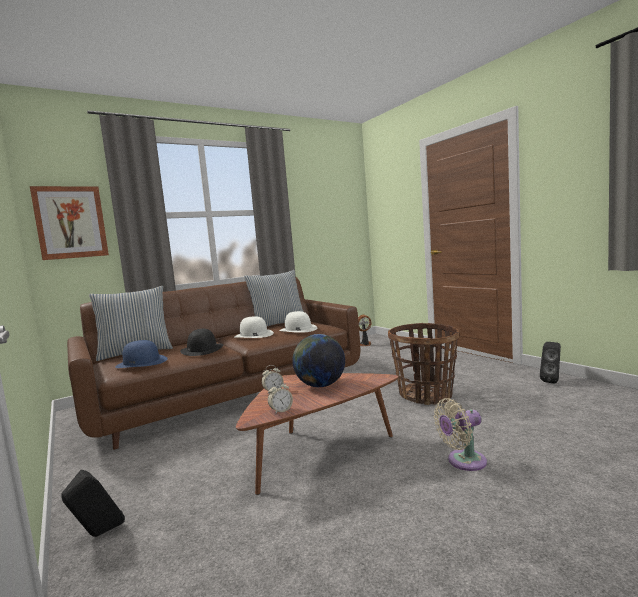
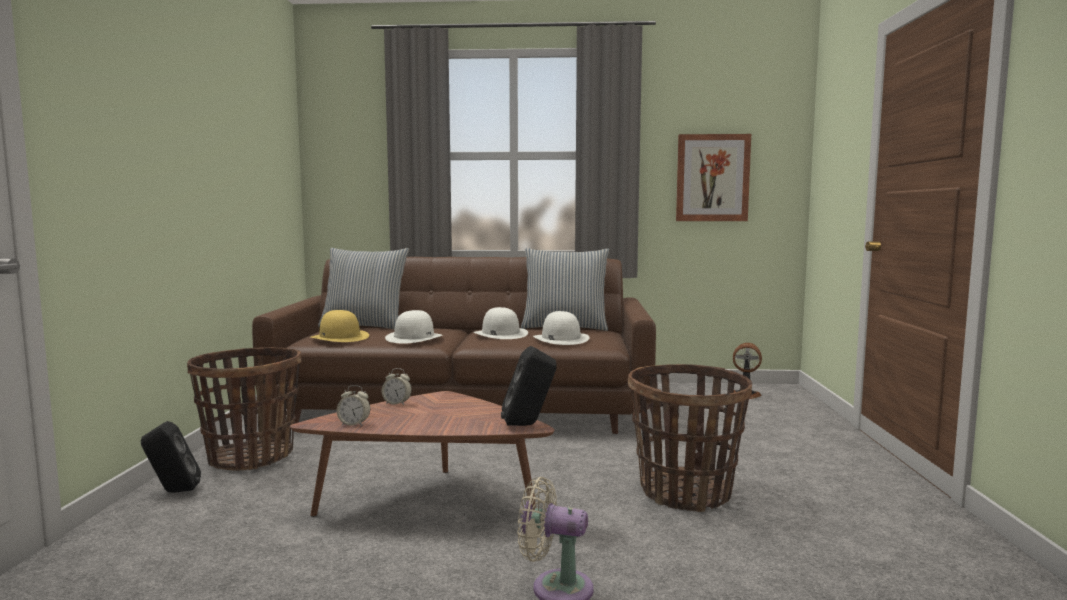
camera: 35 degrees right, 0 degrees up
picture [30,186,109,260] -> picture moved to [676,134,751,221]
blue hat [115,340,168,368] -> yellow hat [311,310,369,342]
black hat [180,329,224,356] -> white hat [385,310,443,344]
globe [292,334,345,387] -> none
black speaker [540,342,561,384] -> black speaker moved to [501,346,557,426]
none -> basket [187,347,301,471]

